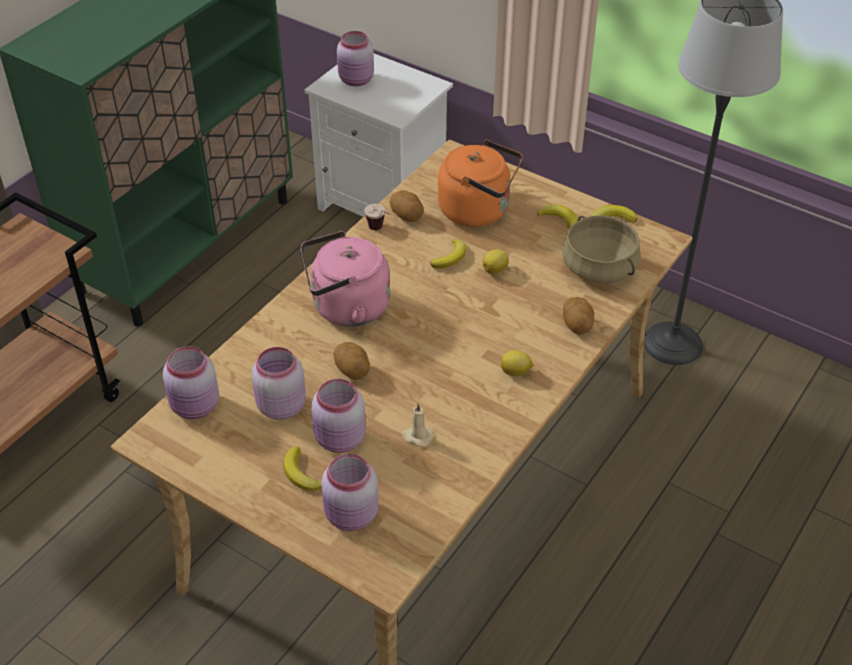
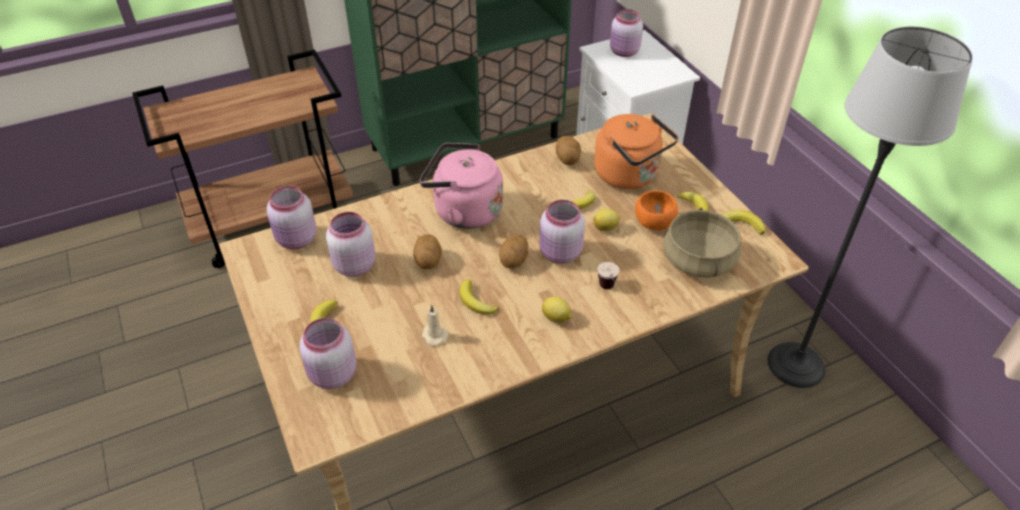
camera: 30 degrees right, 0 degrees up
pink jar [311,379,366,453] -> pink jar moved to [539,200,585,264]
cup [364,204,390,230] -> cup moved to [598,262,619,289]
potato [563,297,594,335] -> potato moved to [499,234,528,269]
none -> banana [459,279,499,315]
none -> orange bowl [635,190,678,230]

